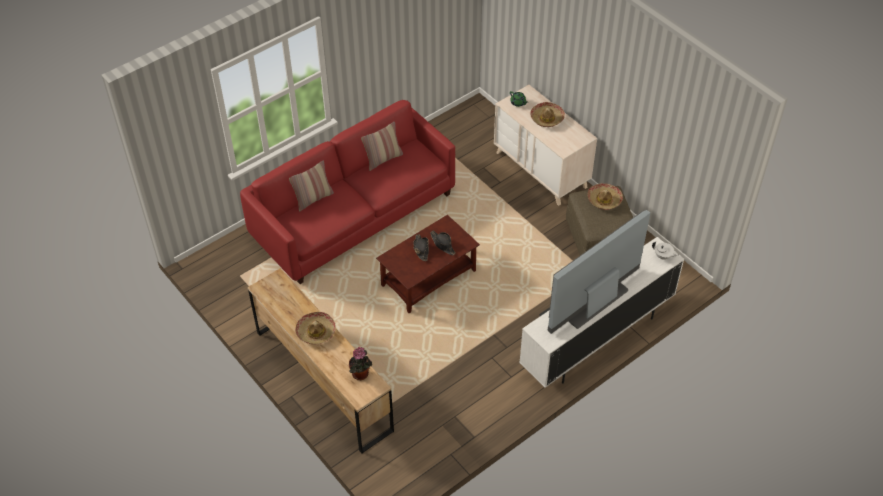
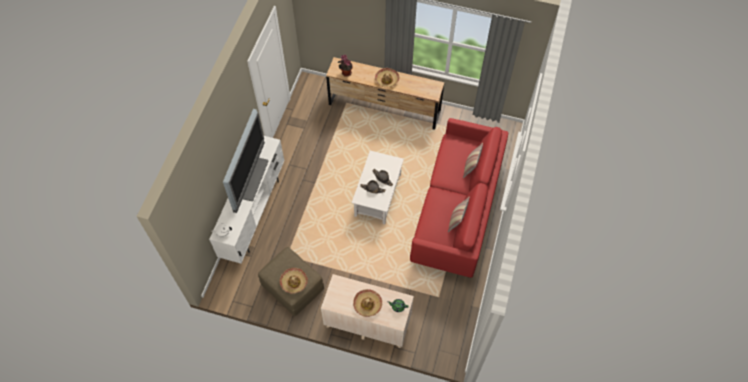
camera: 145 degrees right, 10 degrees up
brown coffee table [376,215,480,313] -> white coffee table [352,151,404,224]

